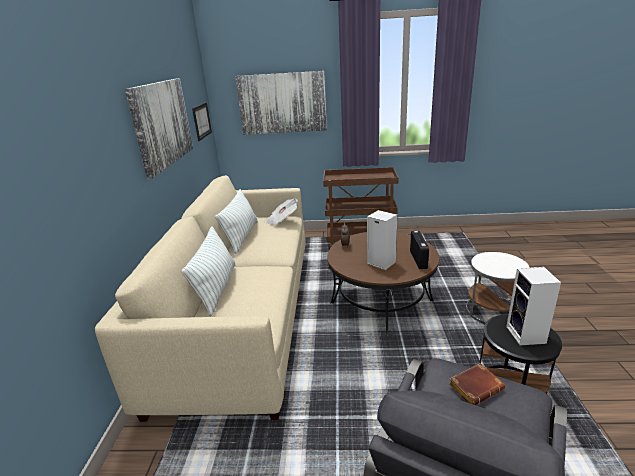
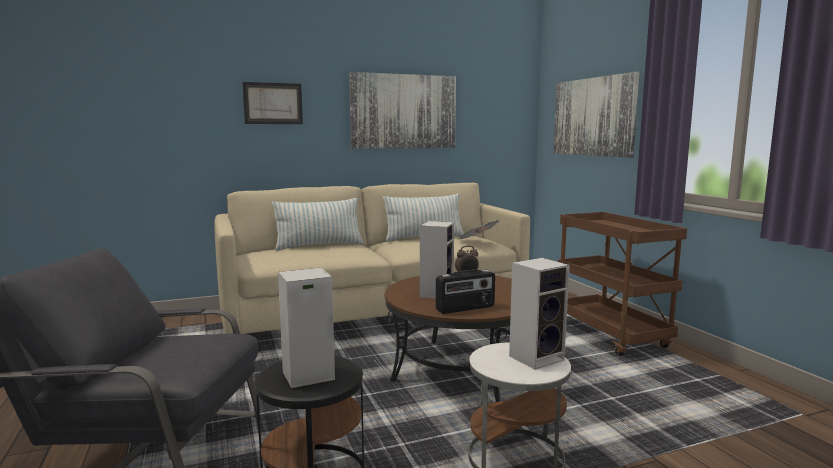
camera: 65 degrees right, 15 degrees down
picture [192,102,212,141] -> picture moved to [242,82,303,124]
brown book [449,364,505,405] -> none
none -> speaker [509,258,570,370]

